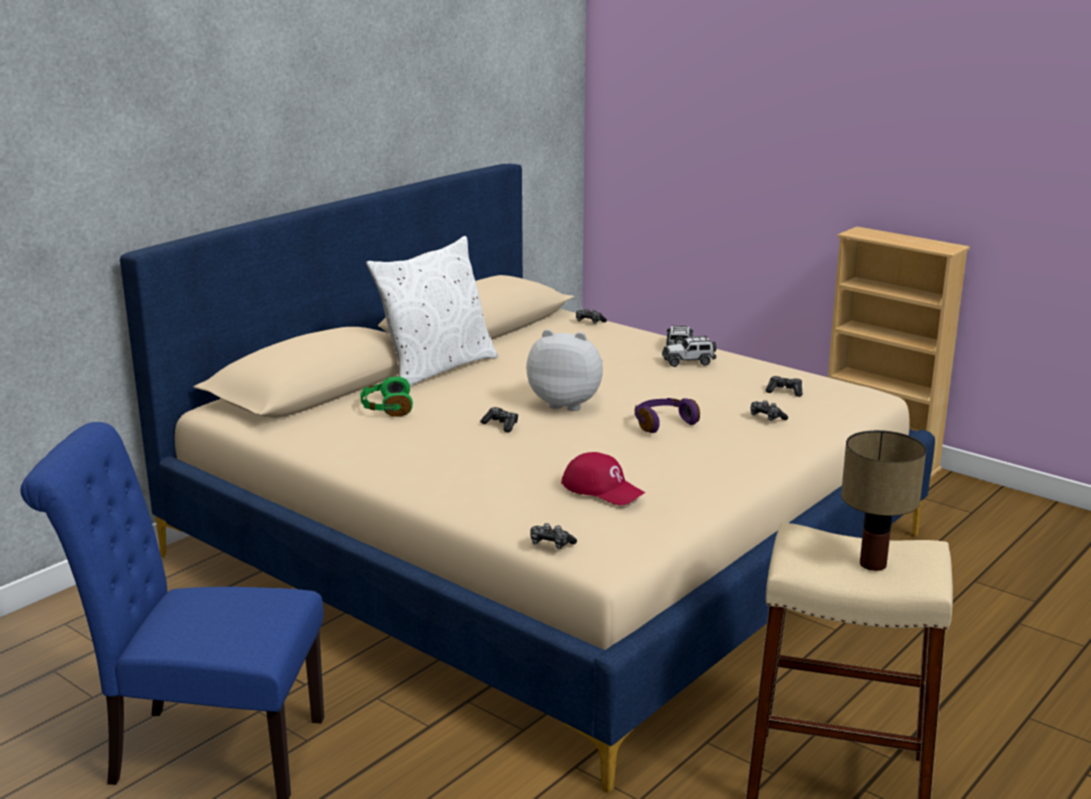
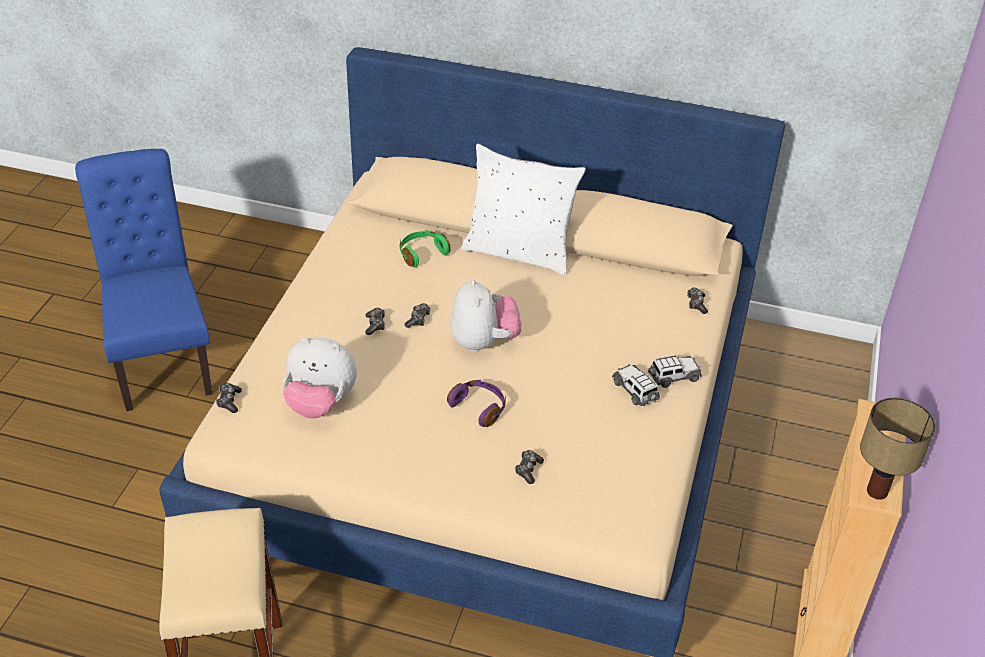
camera: 65 degrees right, 20 degrees up
red cap [561,452,645,505] -> plush toy [283,337,357,418]
game controller [765,376,802,397] -> game controller moved to [365,308,385,335]
table lamp [841,430,926,571] -> table lamp moved to [860,398,935,500]

